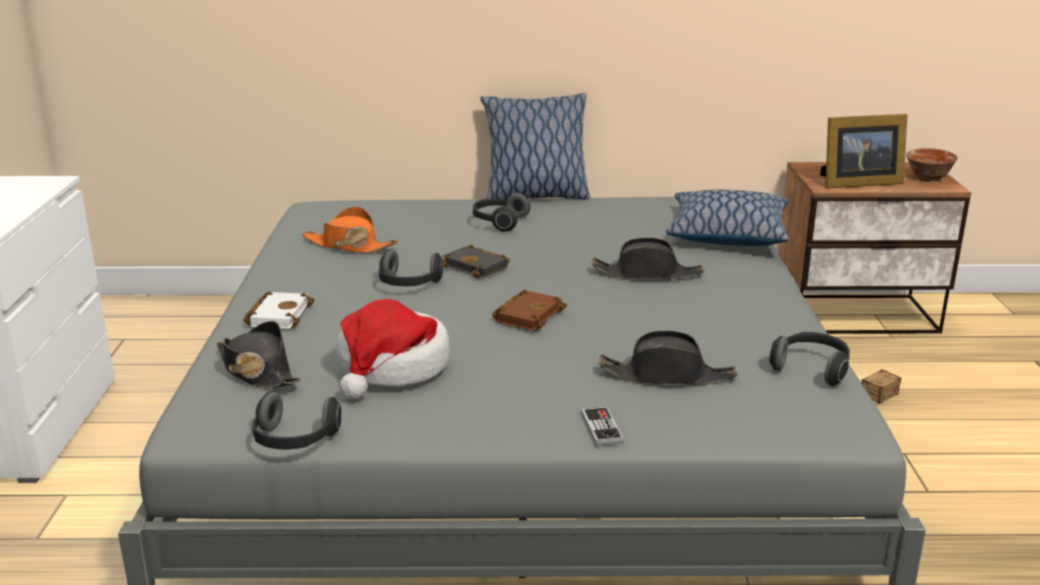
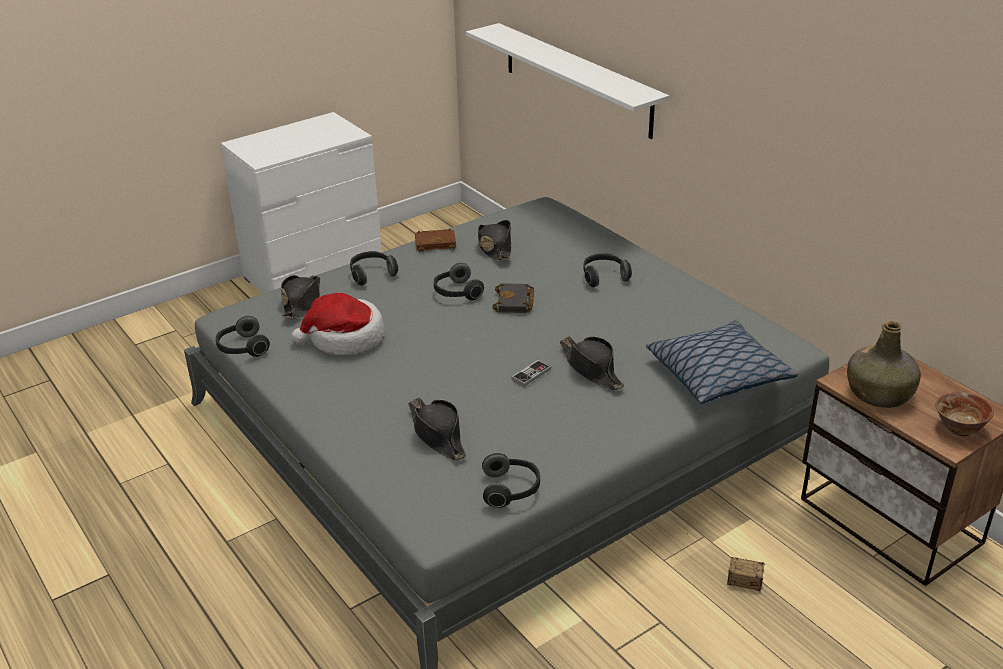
camera: 55 degrees right, 10 degrees up
white book [243,291,314,329] -> headphones [350,251,398,286]
orange hat [302,207,399,253] -> black hat [478,220,511,260]
pillow [480,93,590,200] -> none
brown book [492,290,567,331] -> brown book moved to [415,228,456,252]
game controller [581,407,624,446] -> game controller moved to [511,360,551,386]
picture frame [820,114,908,188] -> green bottle [847,321,921,408]
none -> white shelf [466,23,669,139]

